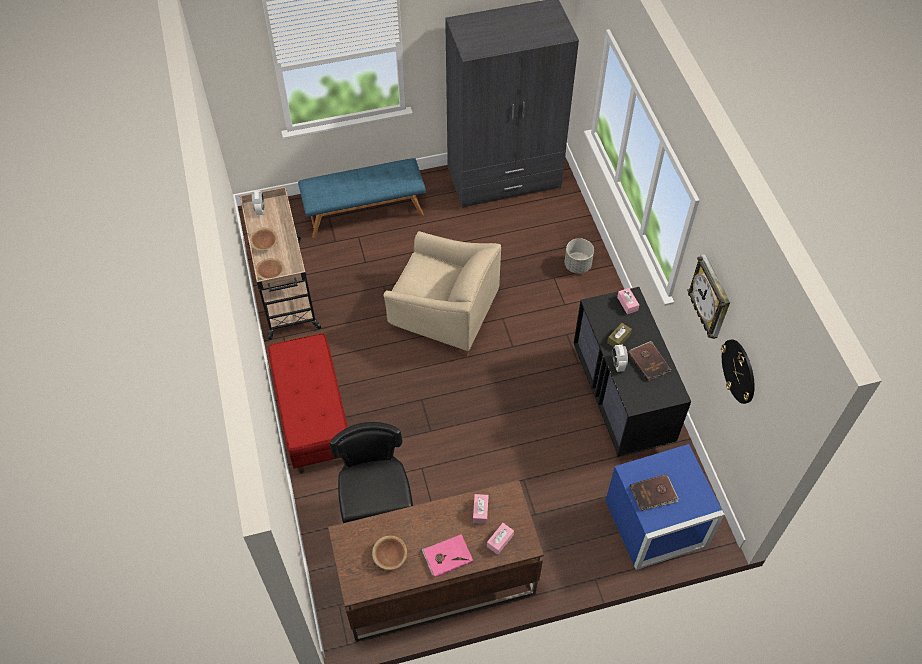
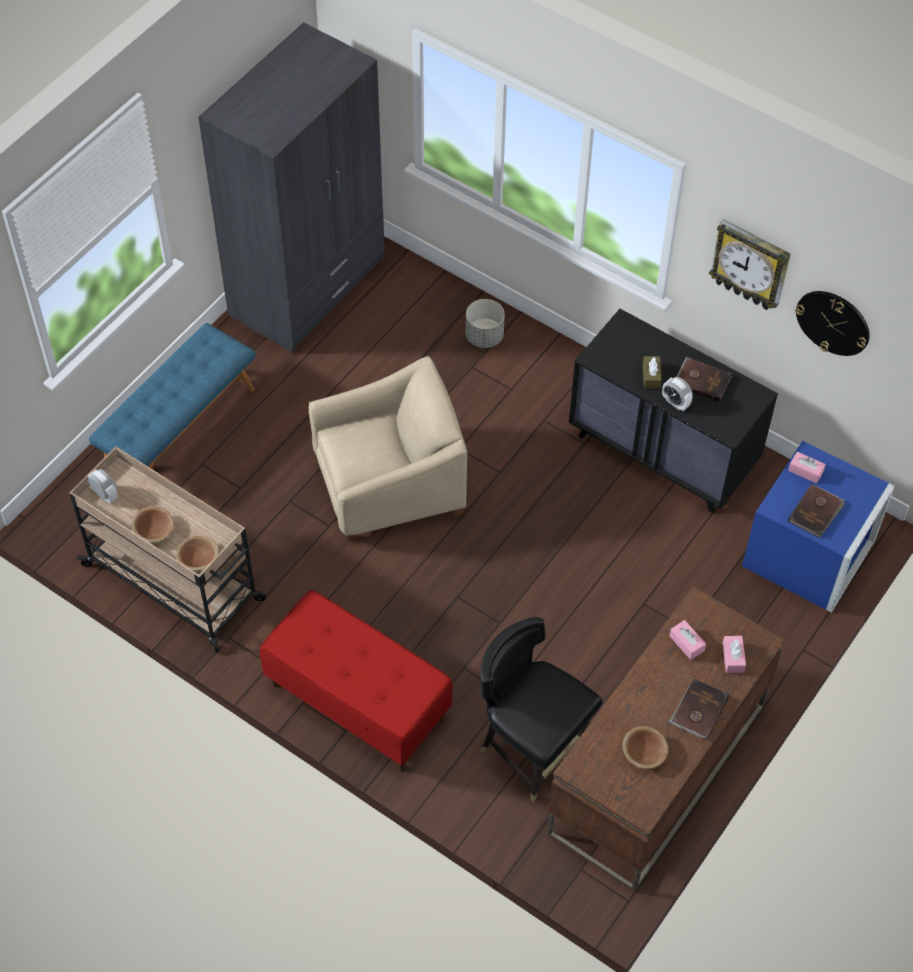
camera: 40 degrees left, 0 degrees up
pink book [422,534,473,578] -> brown book [668,678,729,740]
pink tissue box [617,288,639,314] -> pink tissue box moved to [788,452,826,483]

